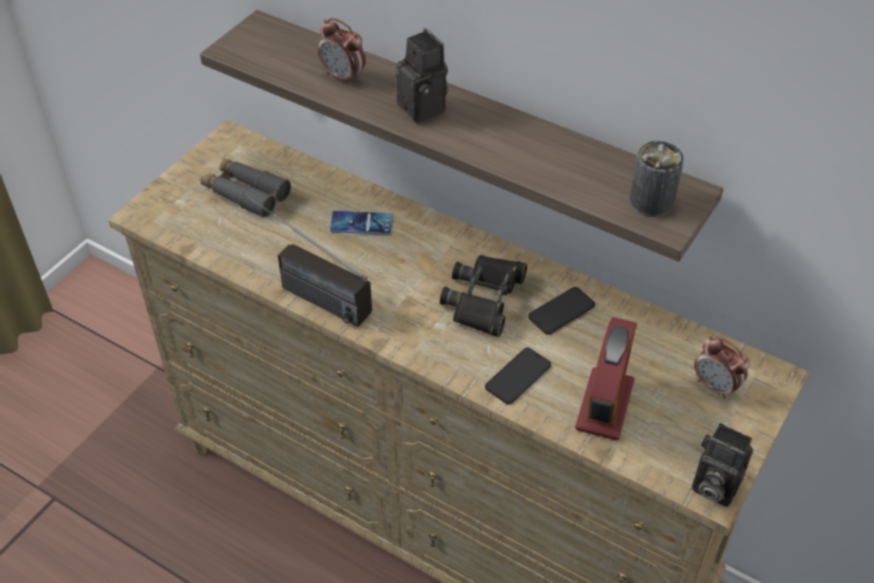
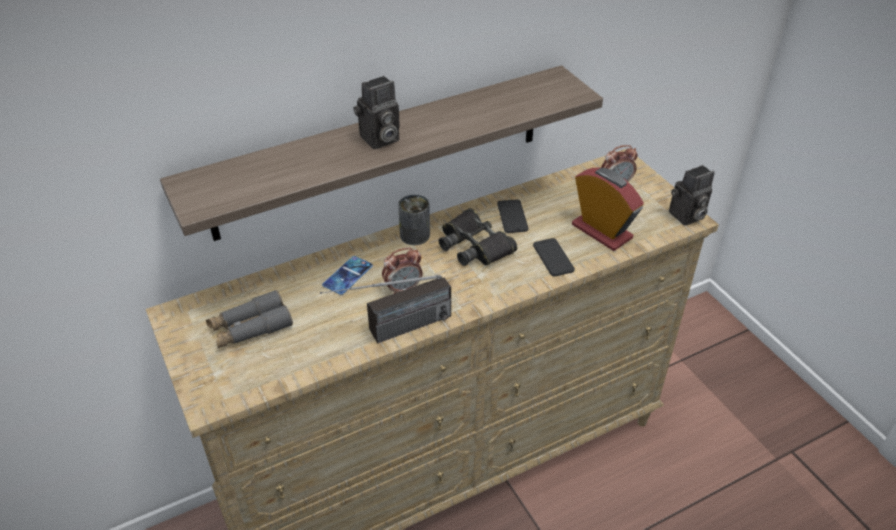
camera: 60 degrees left, 5 degrees down
alarm clock [318,18,366,85] -> alarm clock moved to [382,248,423,294]
camera [396,28,449,123] -> camera turned 150 degrees clockwise [354,76,400,149]
can [629,141,684,217] -> can moved to [398,195,430,245]

